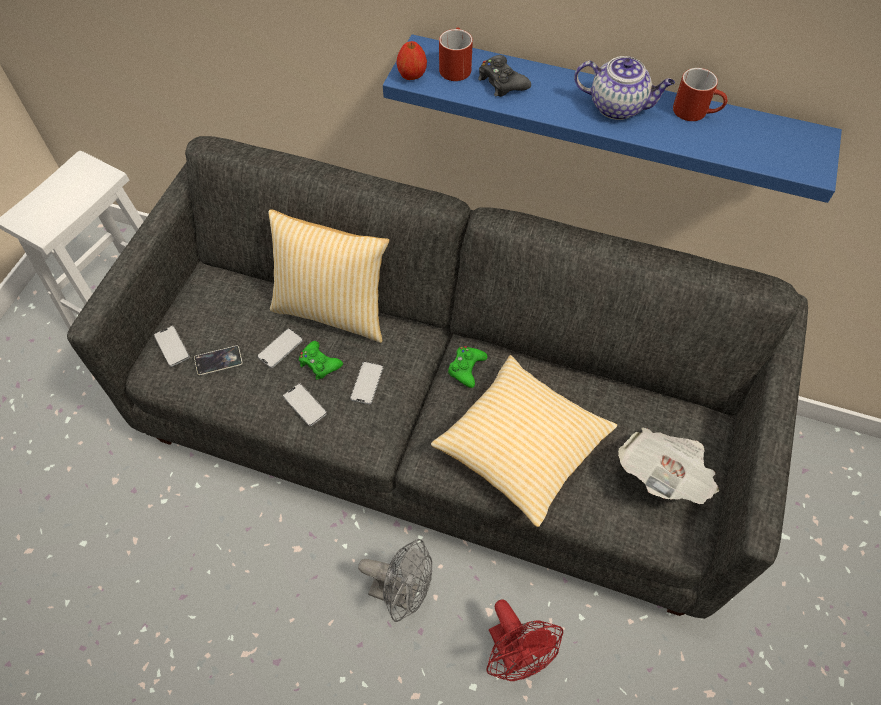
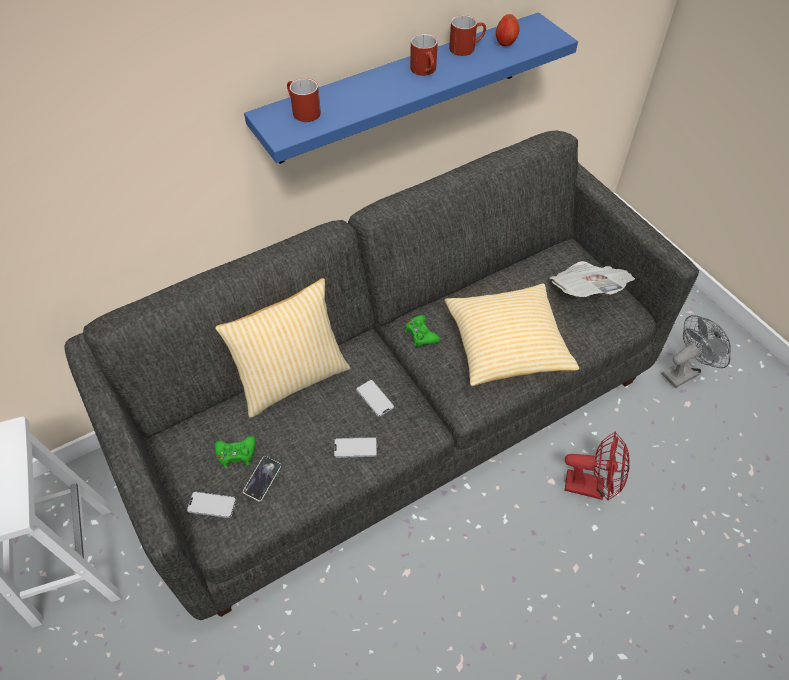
camera: 50 degrees left, 5 degrees down
phone [257,328,303,368] -> none
green game controller [299,341,343,380] -> green game controller moved to [215,436,256,468]
grey fan [358,539,432,622] -> grey fan moved to [662,315,731,388]
apple [396,41,427,80] -> apple moved to [496,14,520,46]
black game controller [478,55,531,97] -> none
teapot [574,56,675,120] -> red mug [410,34,438,76]

